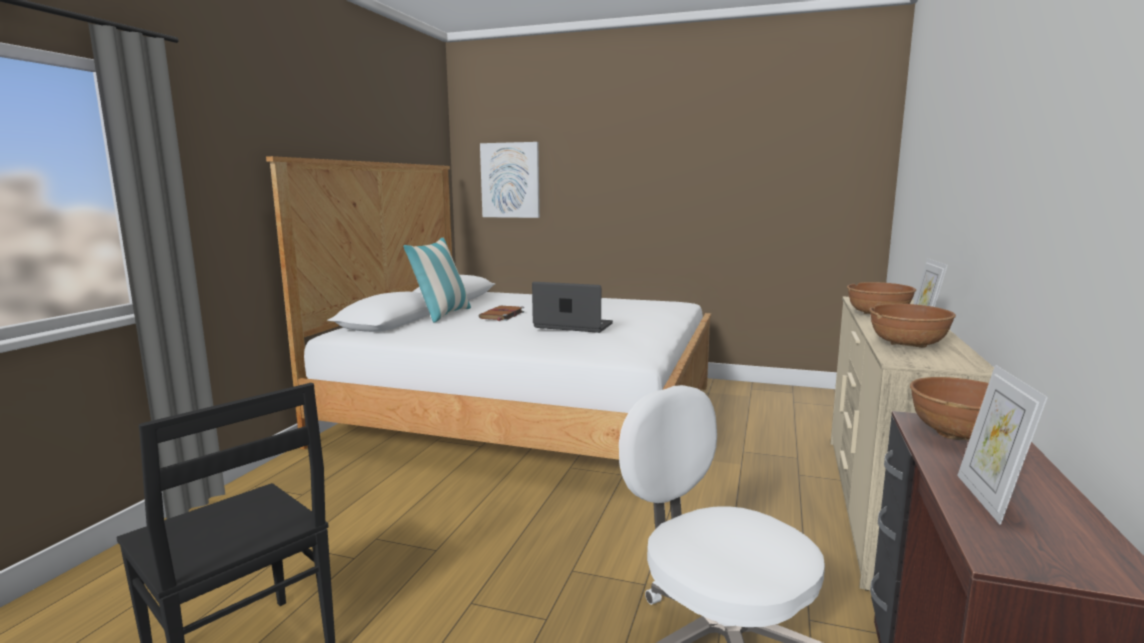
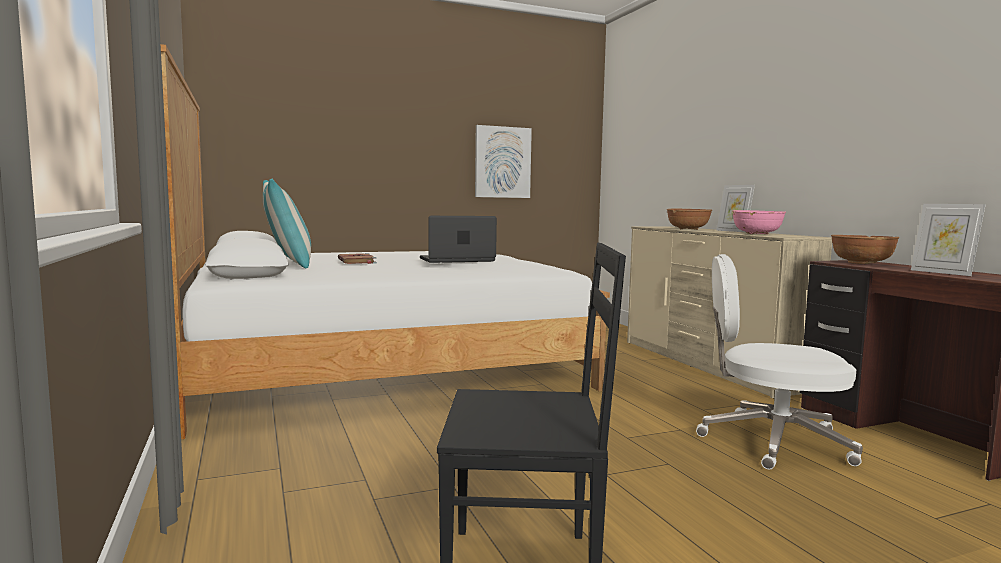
camera: 40 degrees left, 5 degrees down
picture [480,142,540,218] -> picture moved to [475,125,532,198]
brown bowl [869,303,956,348] -> pink bowl [732,210,786,234]

